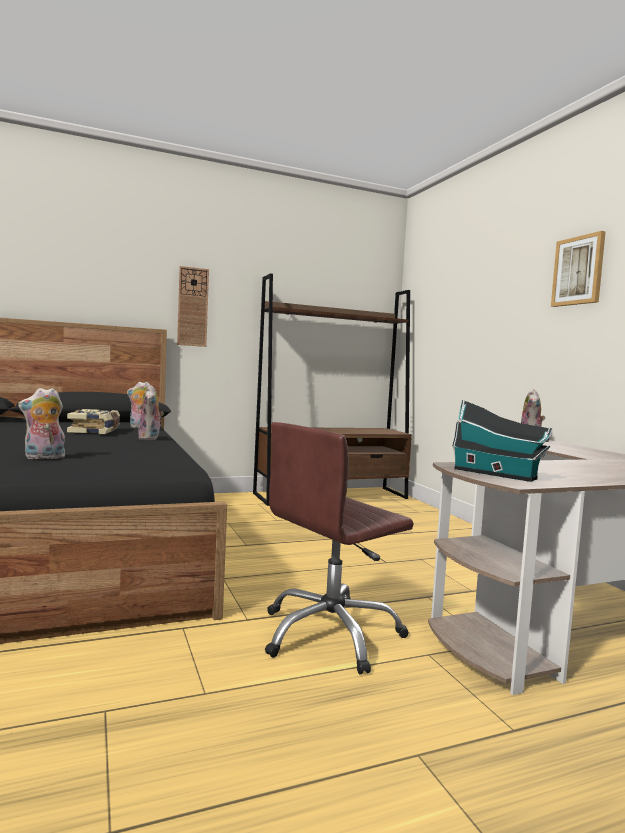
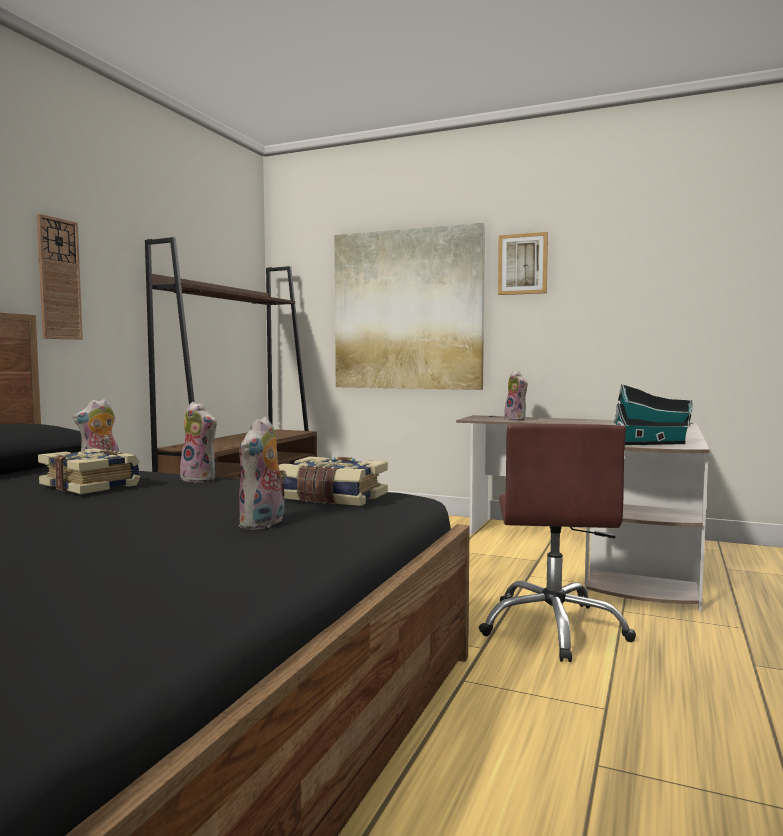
camera: 45 degrees left, 0 degrees up
none -> book [279,456,388,506]
none -> picture [335,223,485,390]

